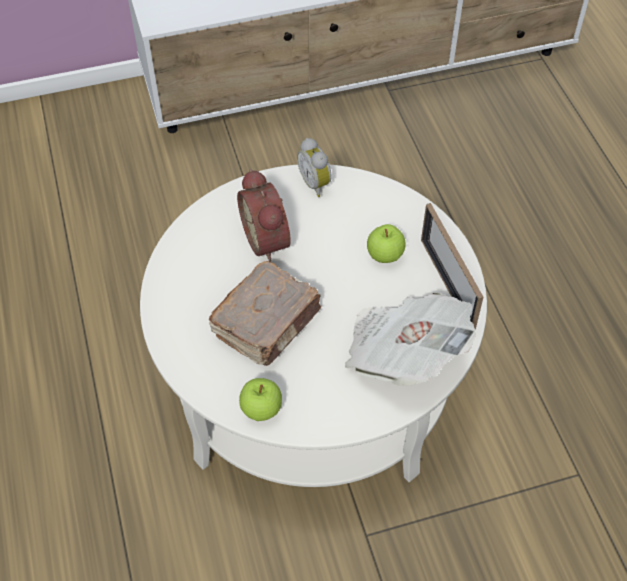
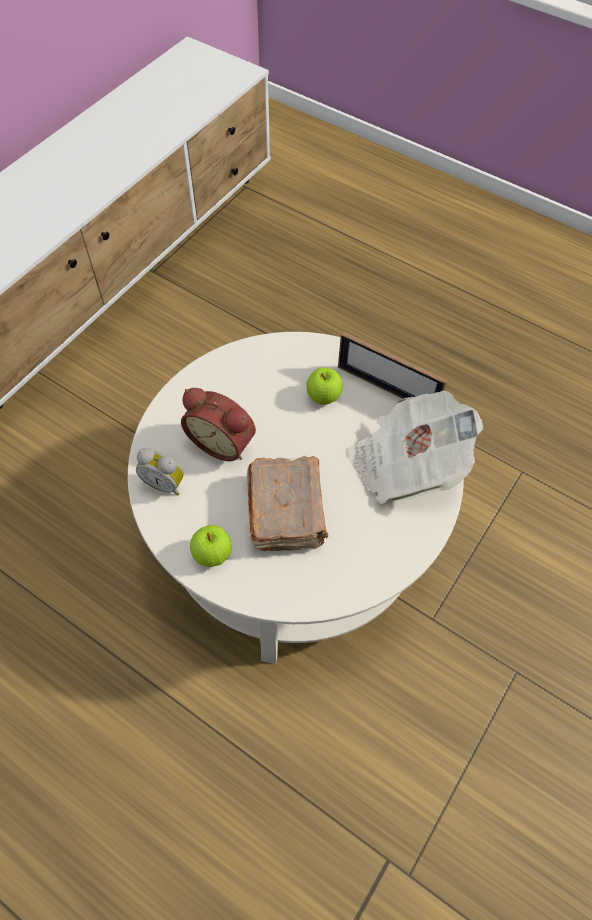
camera: 40 degrees left, 5 degrees up
apple [239,378,282,421] -> apple moved to [190,525,232,567]
alarm clock [297,138,331,197] -> alarm clock moved to [136,448,184,496]

